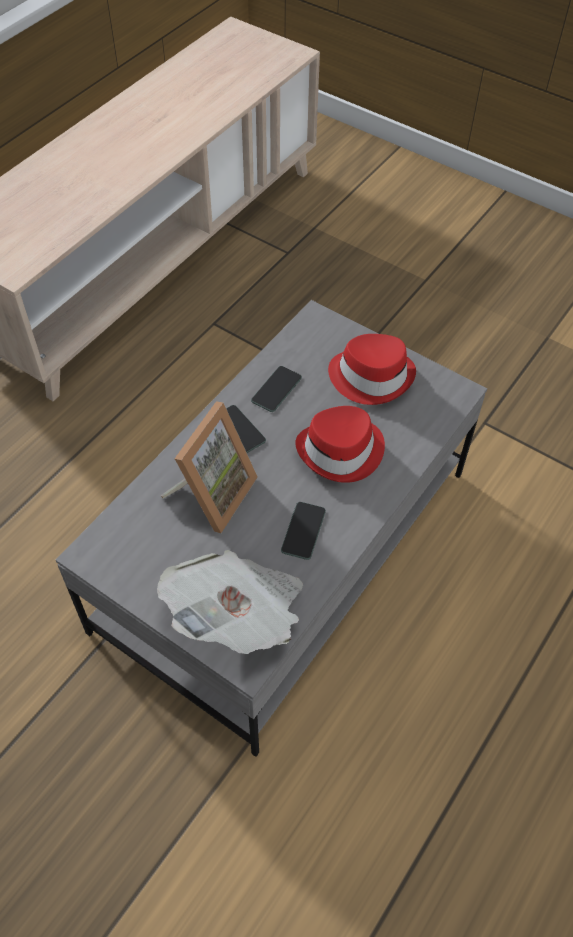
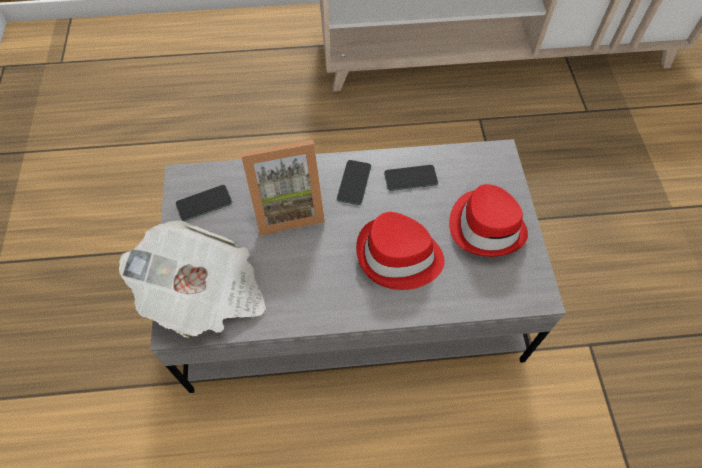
camera: 50 degrees right, 5 degrees up
phone [281,502,326,560] -> phone moved to [176,185,232,221]

